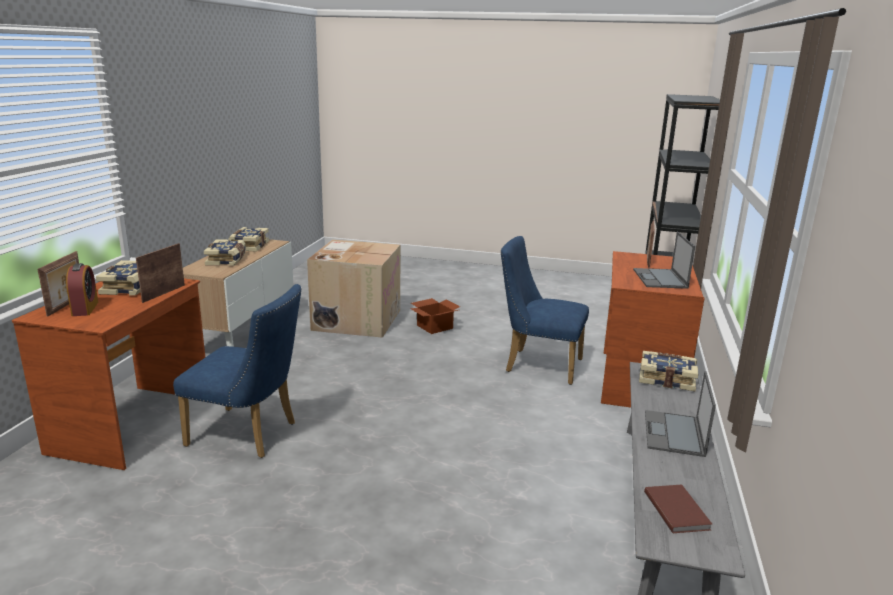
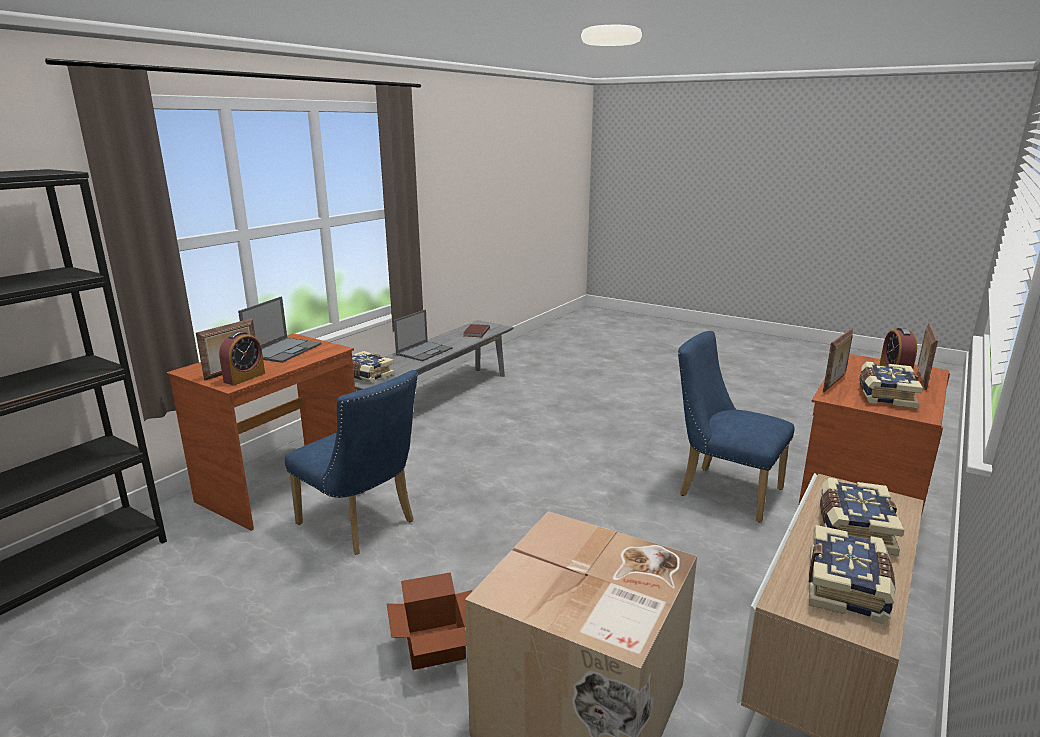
camera: 160 degrees left, 0 degrees up
none -> alarm clock [219,331,265,385]

